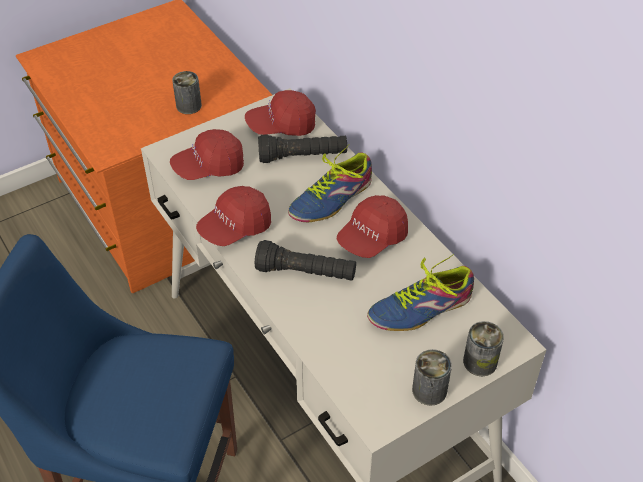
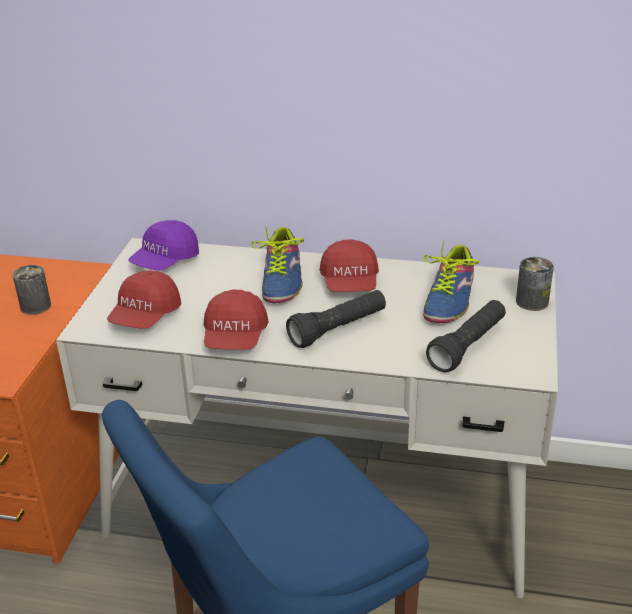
camera: 45 degrees left, 15 degrees down
red cap [245,90,316,136] -> purple cap [128,220,199,271]
black flashlight [258,134,347,163] -> black flashlight moved to [426,300,506,372]
can [412,349,452,406] -> none

